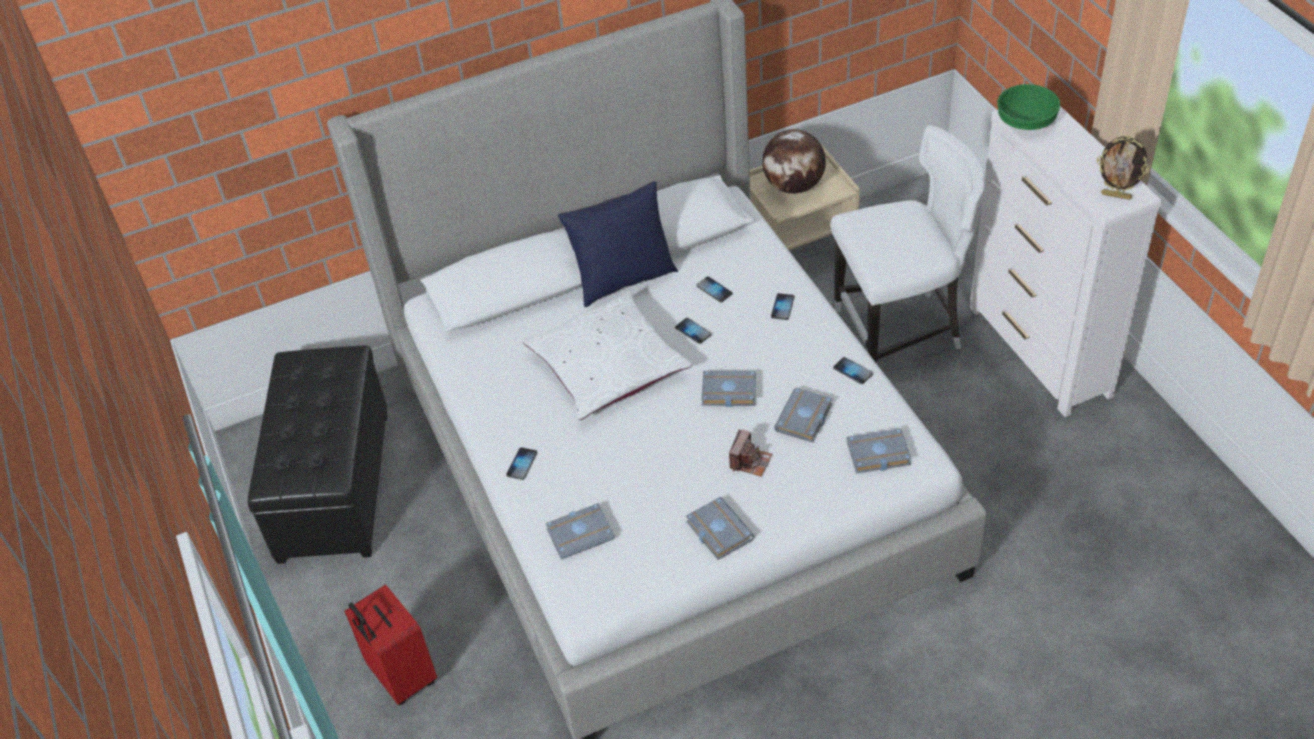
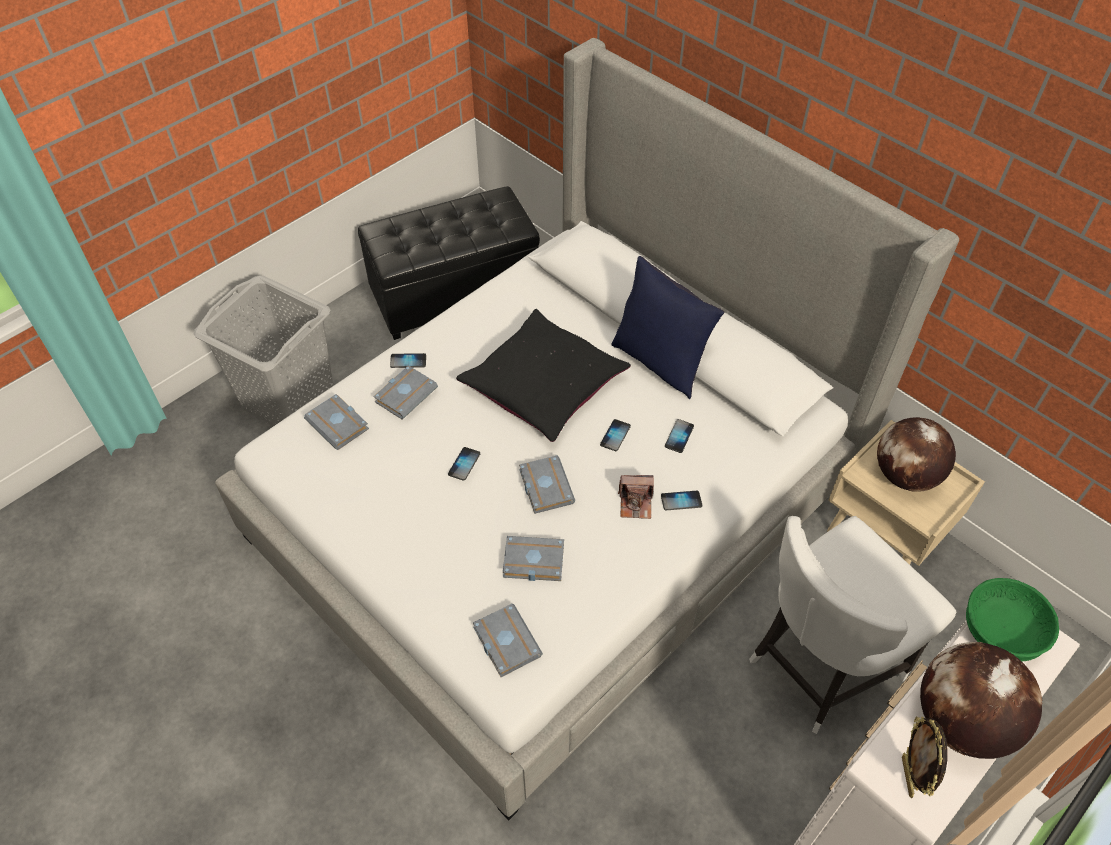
camera: 65 degrees right, 5 degrees up
red suitcase [345,585,437,705] -> grey laundry basket [193,276,333,426]
white pillow [522,291,692,420] -> black pillow [456,309,631,442]
grey book [686,497,755,560] -> grey book moved to [373,365,438,420]
camera [729,429,772,477] -> camera moved to [618,475,654,519]
white chair [831,125,985,364] -> white chair turned 90 degrees clockwise [749,516,956,734]
phone [833,357,873,384] -> phone moved to [448,447,480,481]
none -> globe [920,642,1043,759]

